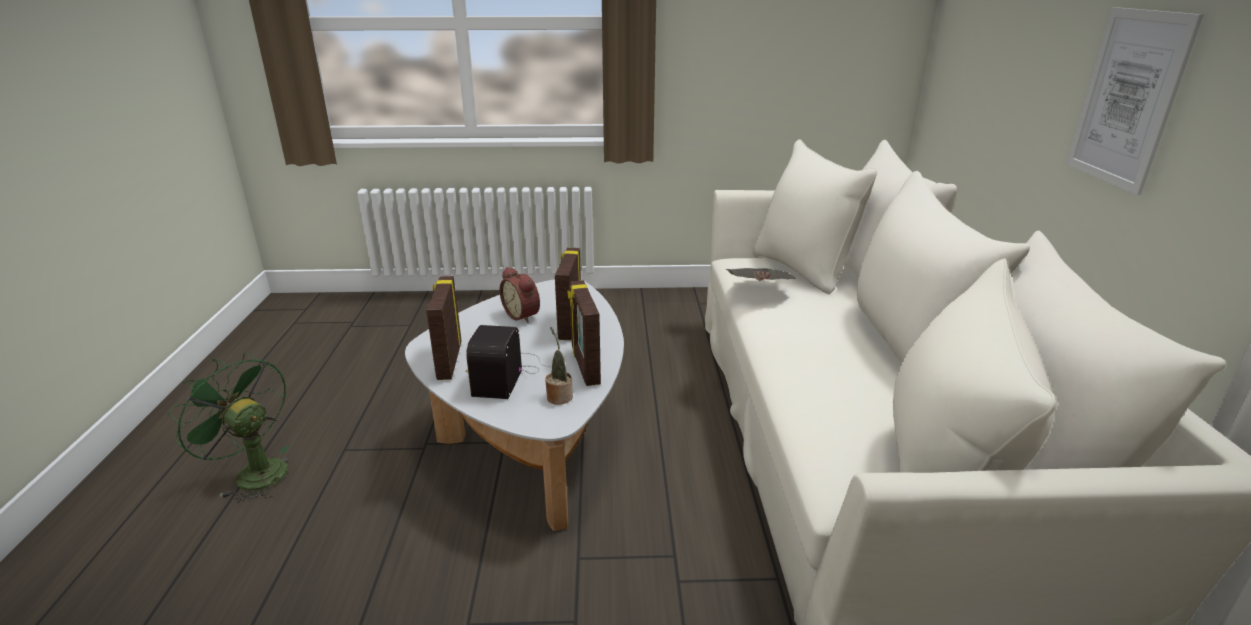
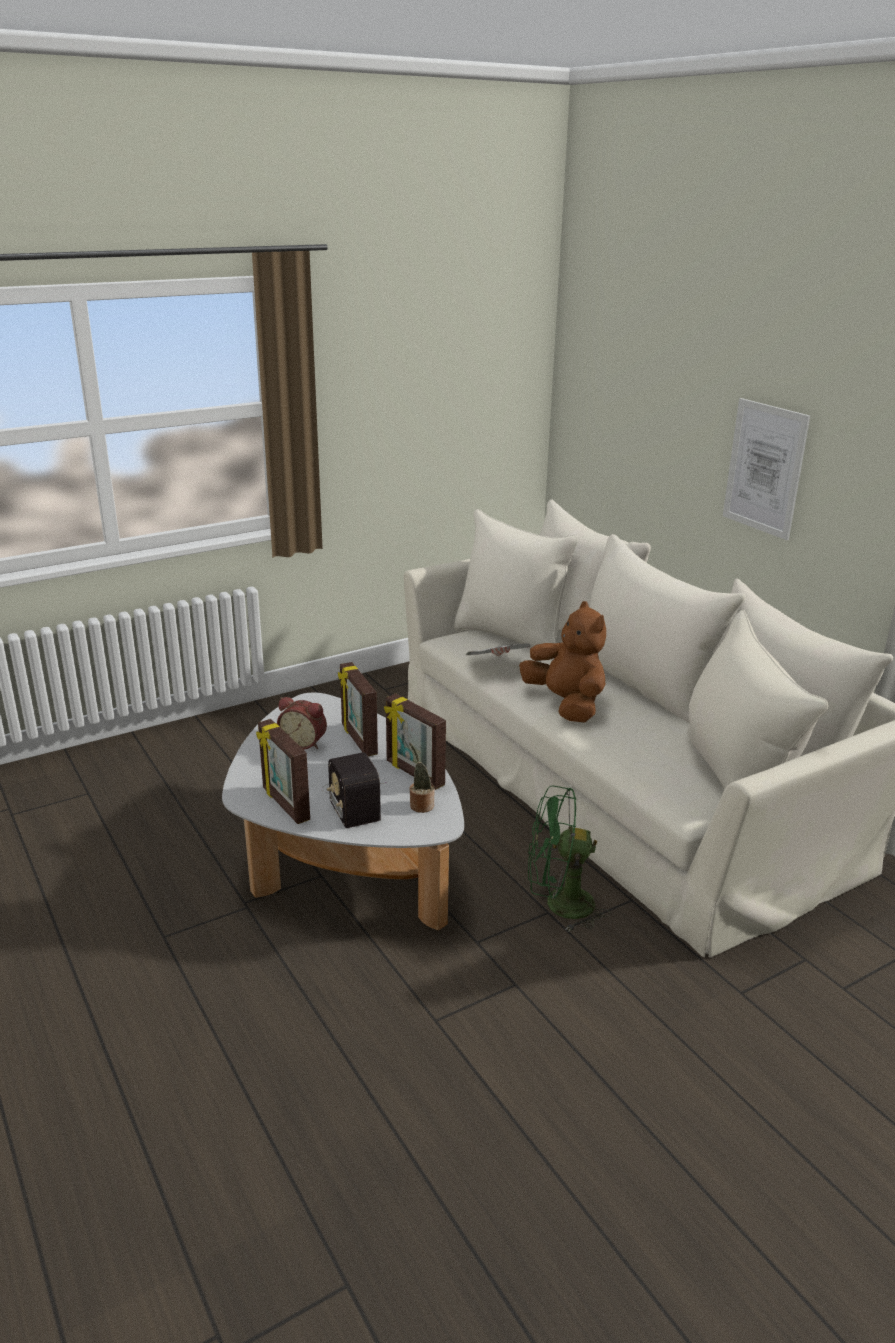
camera: 30 degrees left, 0 degrees up
green fan [167,353,290,503] -> green fan moved to [528,786,611,932]
none -> brown plush toy [519,601,606,723]

